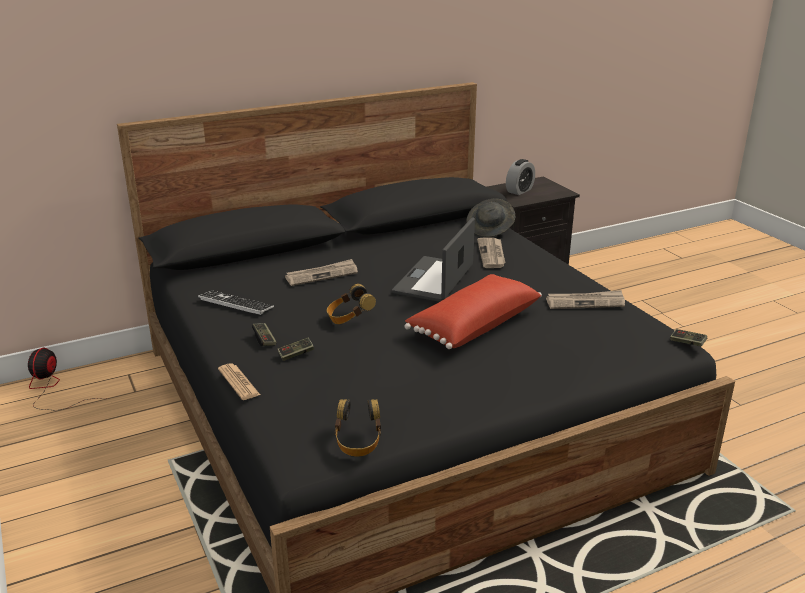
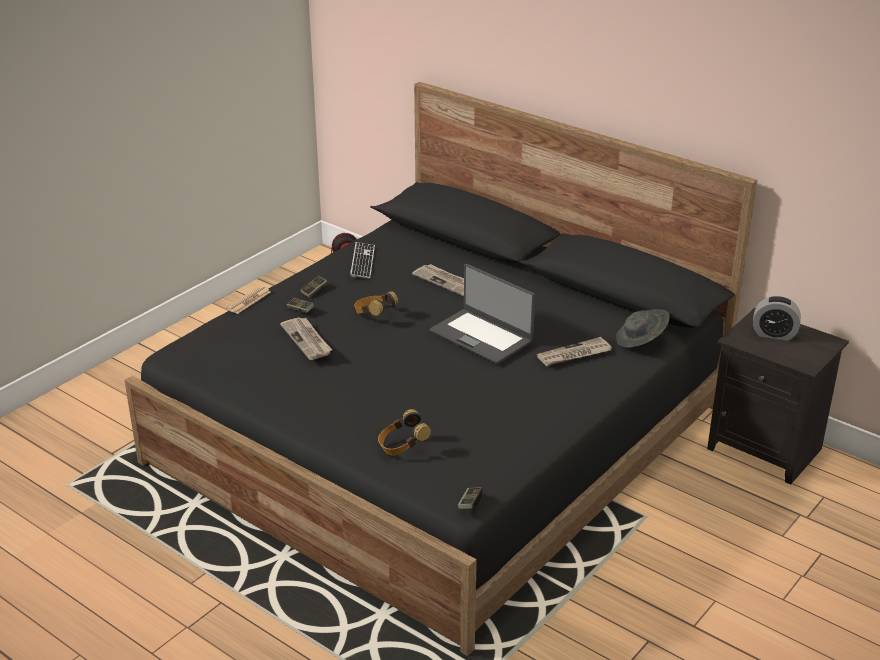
camera: 65 degrees right, 5 degrees up
headphones [335,399,381,457] -> headphones moved to [378,409,431,456]
laptop [392,217,475,302] -> laptop turned 135 degrees counterclockwise [429,264,535,364]
red pillow [405,274,542,349] -> none
newspaper [546,290,625,309] -> newspaper moved to [280,317,332,360]

